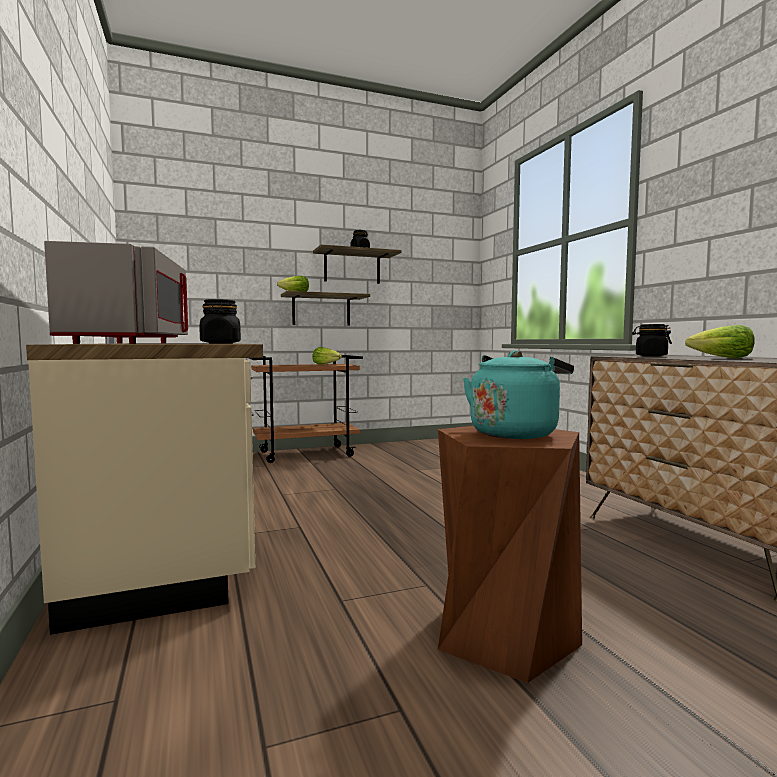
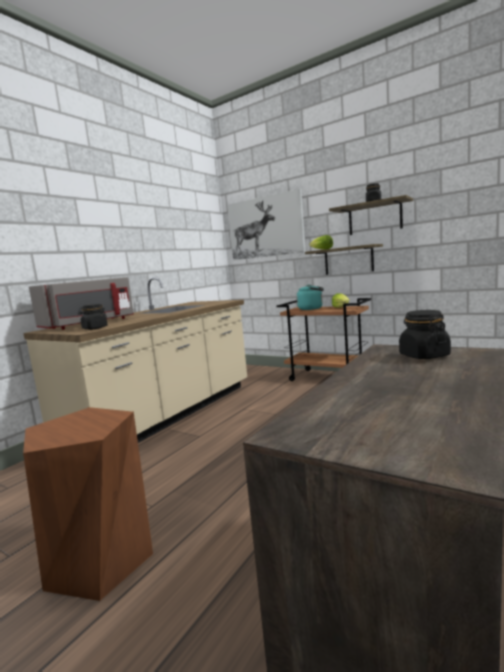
camera: 55 degrees right, 5 degrees up
turquoise kettle [463,350,574,439] -> turquoise kettle moved to [297,285,324,310]
lettuce [685,325,755,358] -> none
none -> picture [227,189,306,260]

